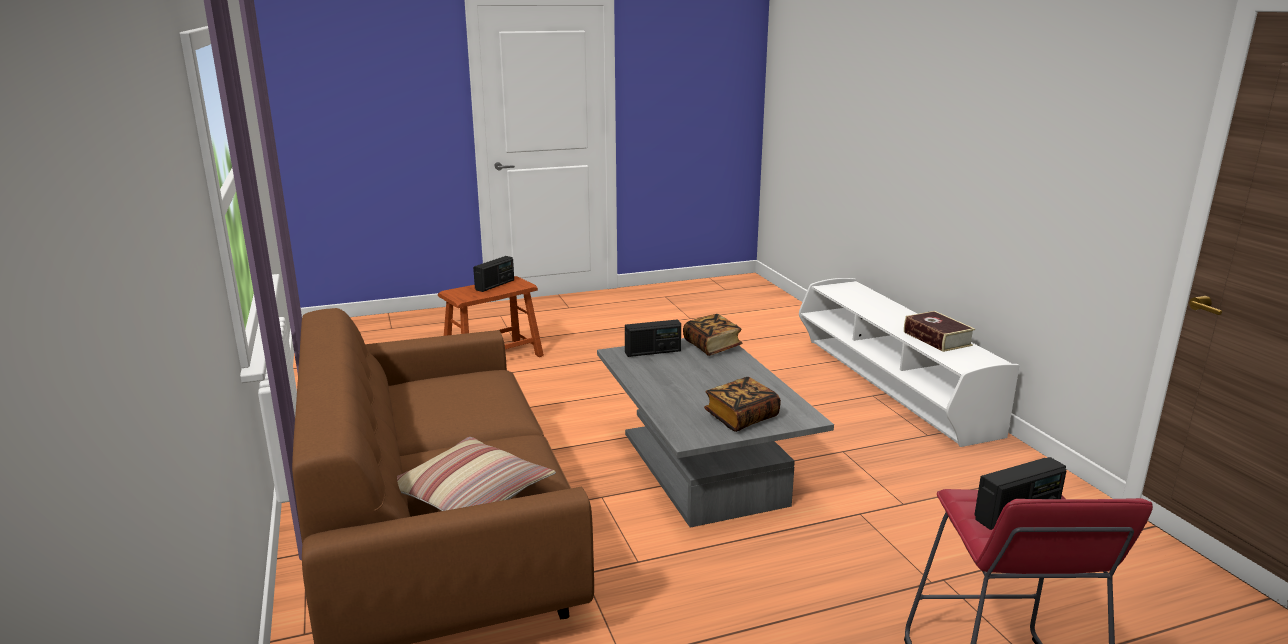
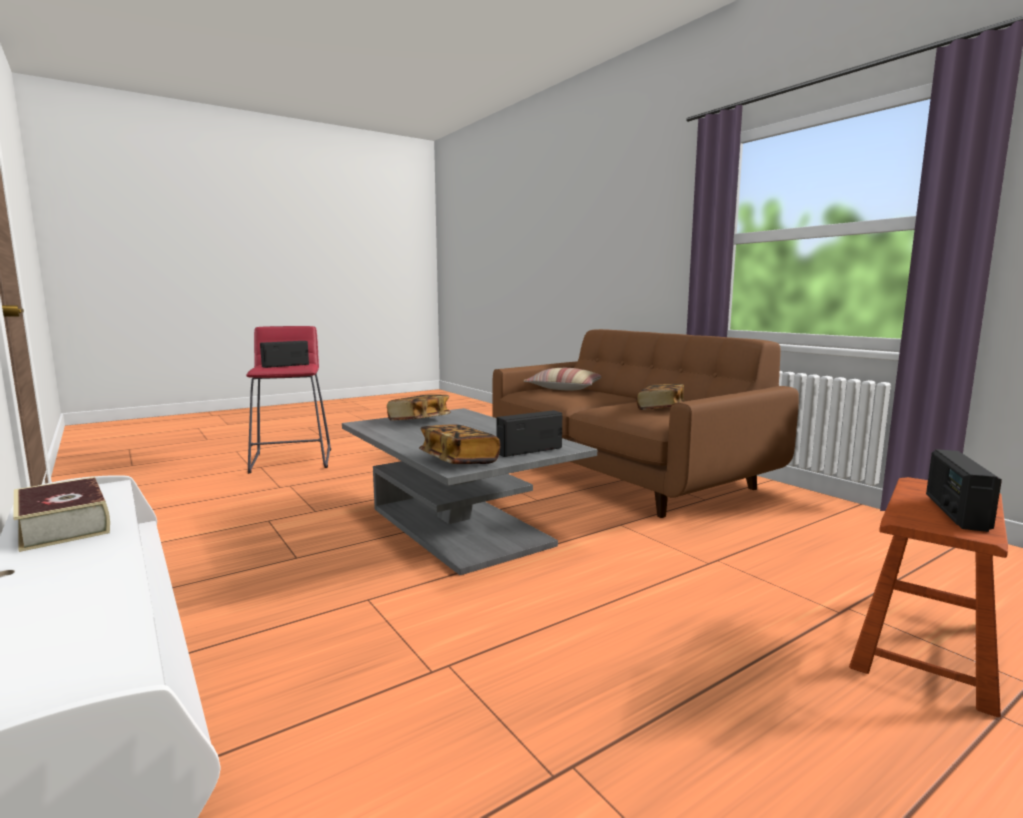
camera: 165 degrees right, 10 degrees down
none -> book [636,384,685,410]

